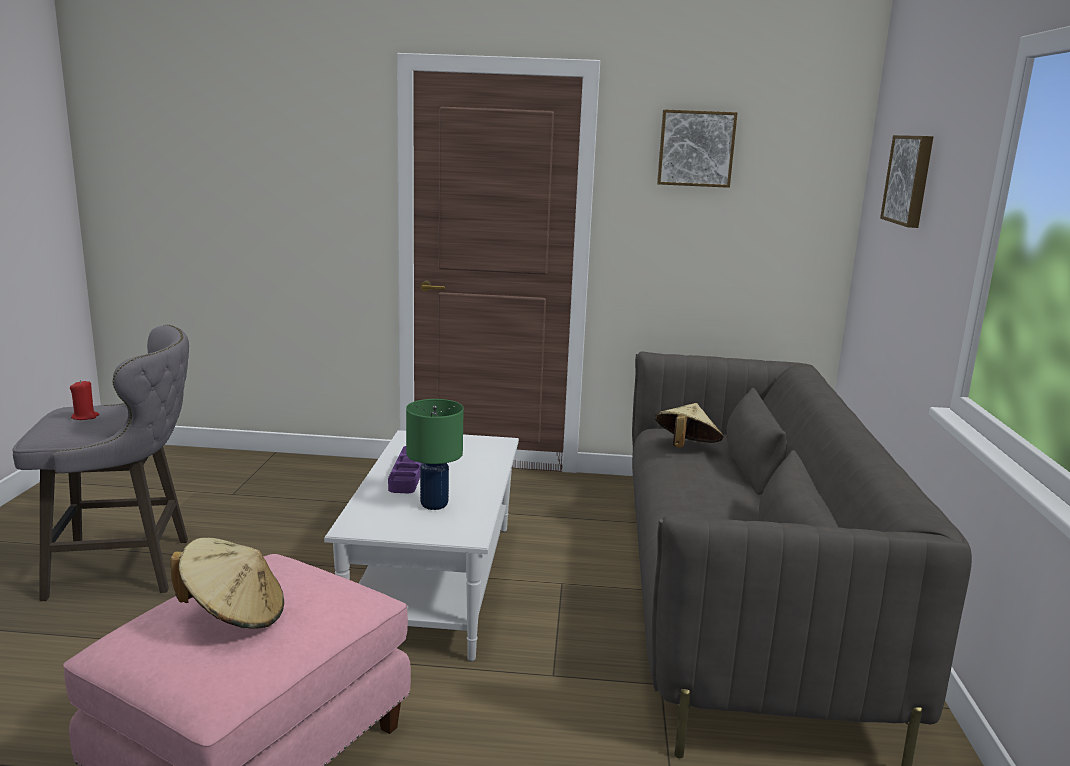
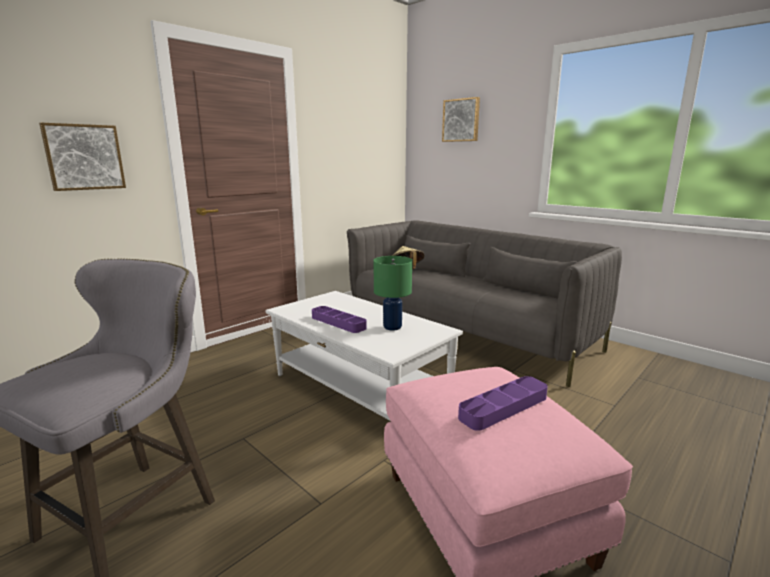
camera: 50 degrees left, 0 degrees up
red candle [70,380,99,420] -> none
beige hat [170,538,284,629] -> purple tray [458,376,548,431]
picture [657,110,738,188] -> picture moved to [39,123,126,191]

